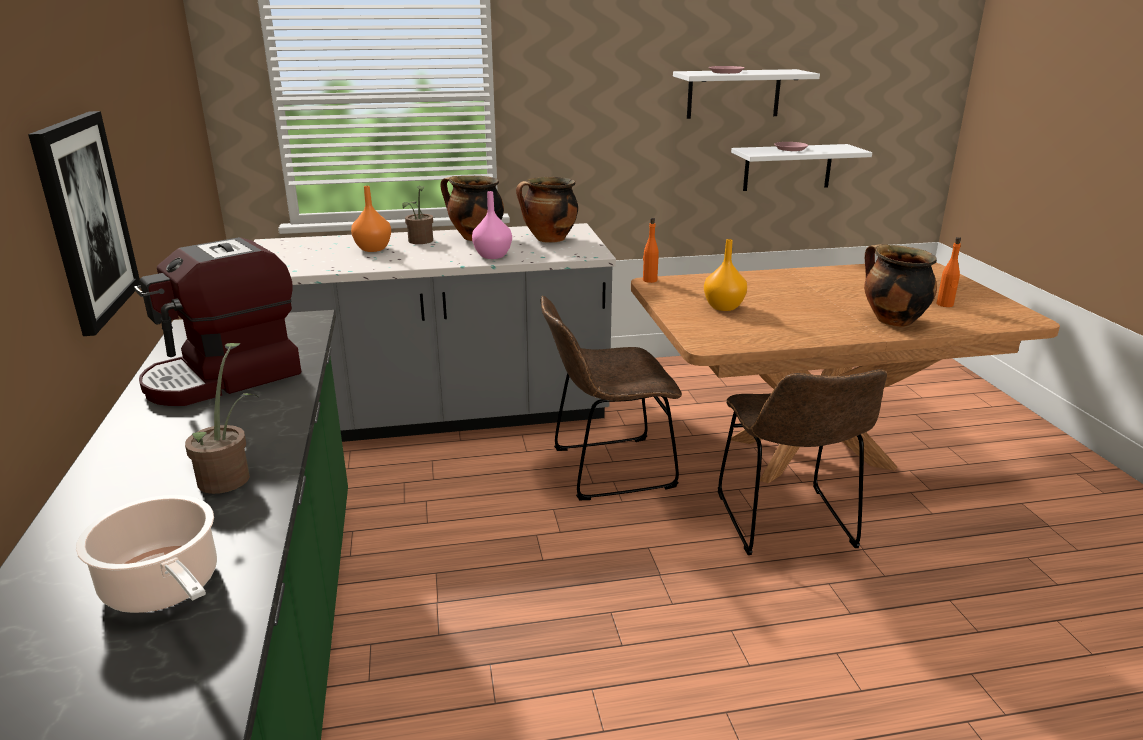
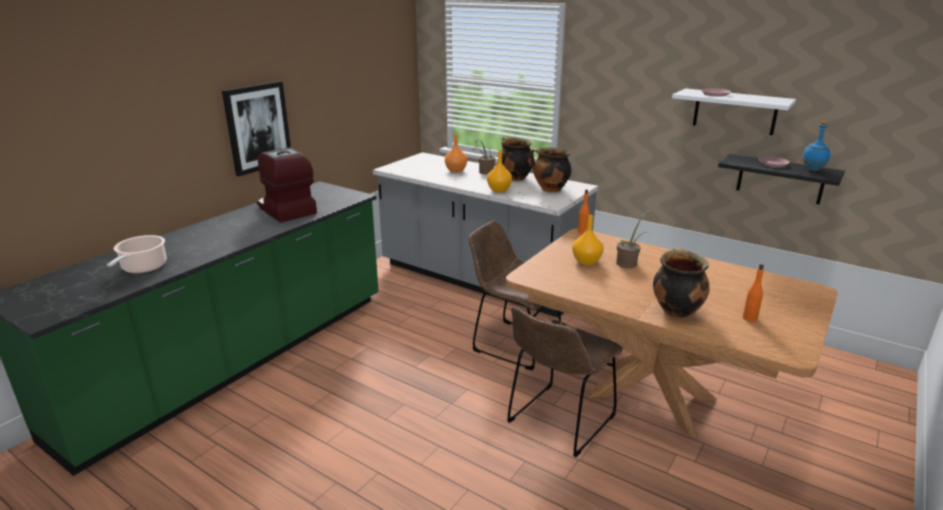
camera: 45 degrees right, 0 degrees up
coffee machine [134,237,301,406] -> coffee machine turned 45 degrees clockwise [257,148,317,223]
potted plant [185,343,258,494] -> potted plant moved to [616,210,652,268]
pink vase [472,191,512,259] -> orange vase [487,150,512,192]
white shelf [731,144,872,191] -> black shelf [718,154,845,204]
none -> blue bottle [802,121,830,171]

